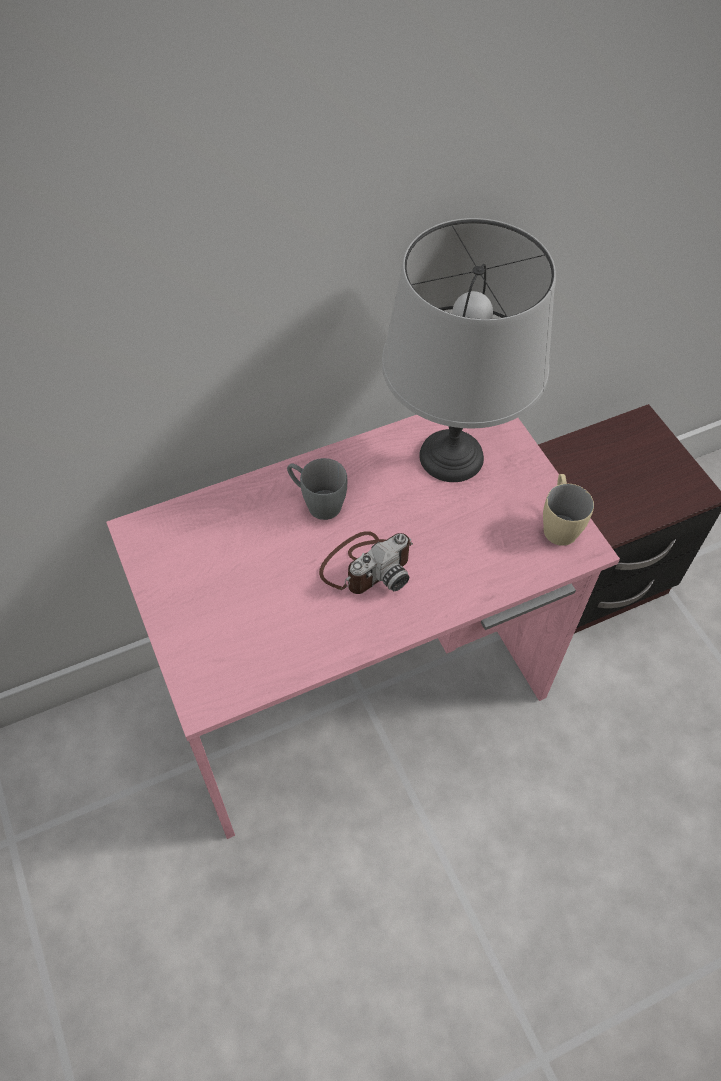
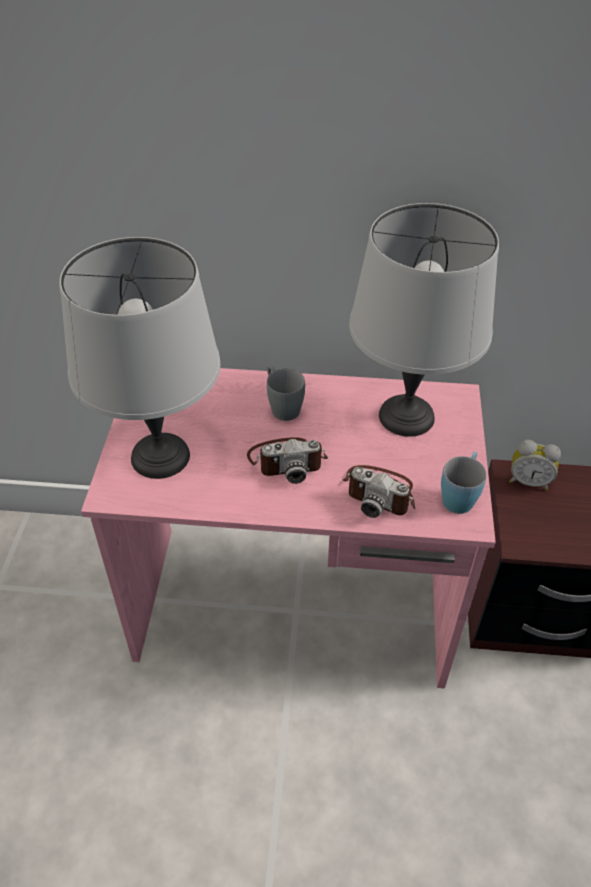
camera: 30 degrees right, 10 degrees down
beige mug [543,474,594,546] -> blue mug [441,452,487,514]
none -> grey table lamp [60,237,220,479]
none -> camera [343,465,415,518]
none -> alarm clock [509,440,561,491]

